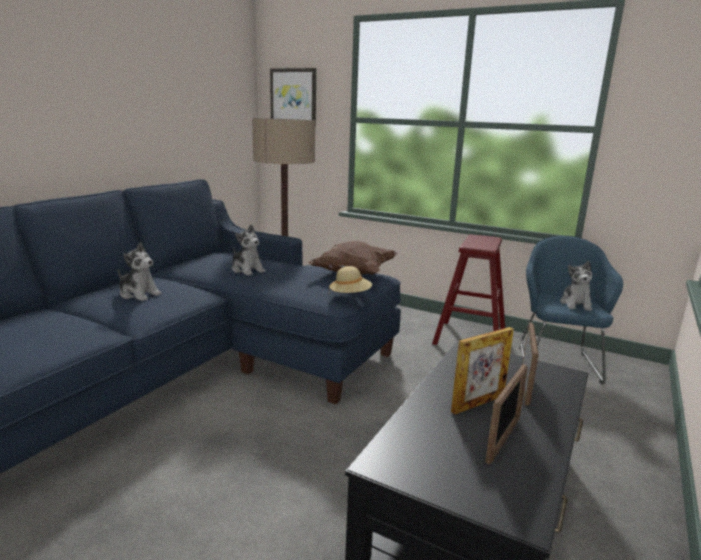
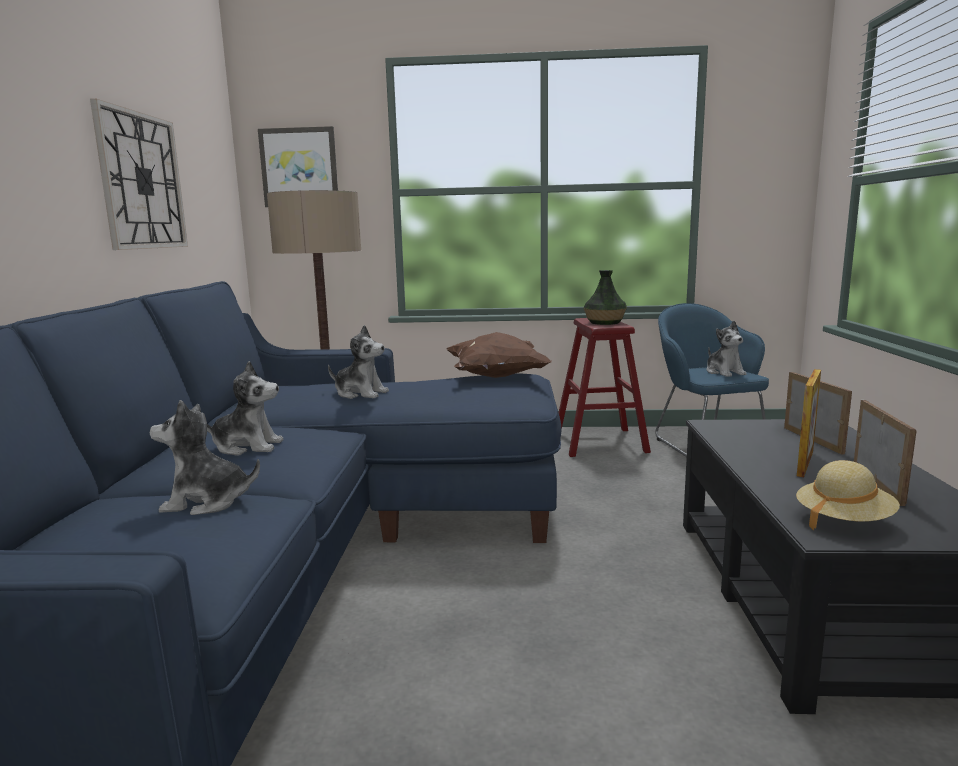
camera: 25 degrees left, 5 degrees down
beige hat [329,266,372,293] -> beige hat moved to [796,460,900,530]
none -> wall clock [90,99,188,250]
none -> plush toy [149,400,260,515]
none -> vase [583,270,627,325]

